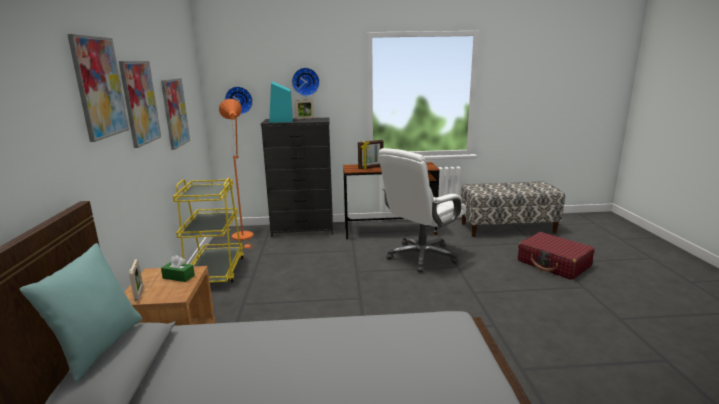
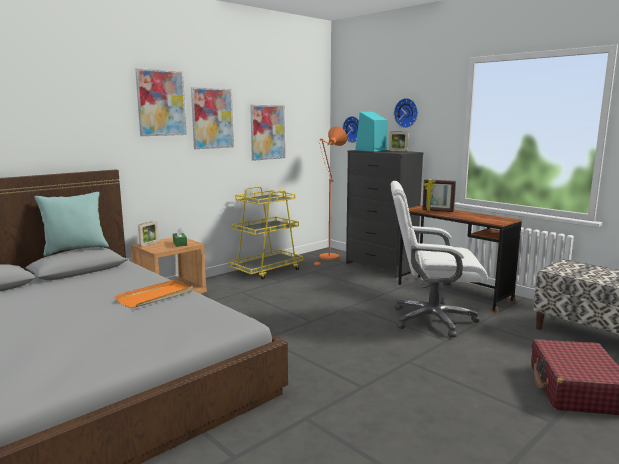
camera: 50 degrees right, 5 degrees down
none -> orange tray [114,280,193,308]

